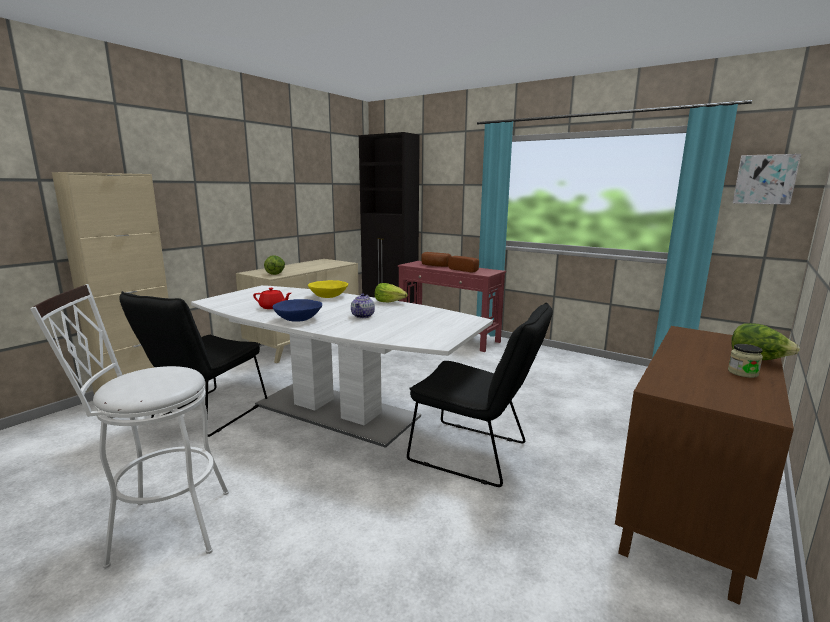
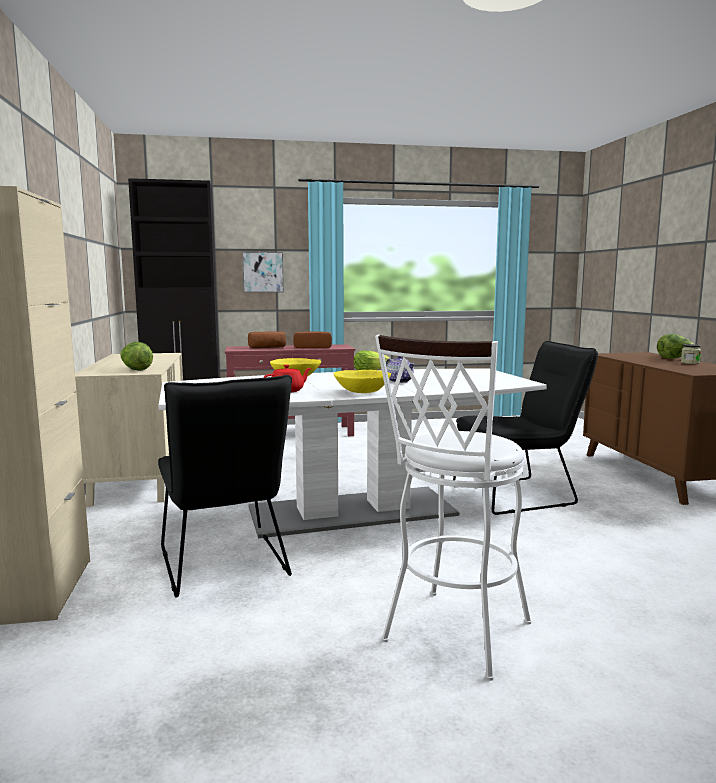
camera: 45 degrees left, 5 degrees down
blue bowl [272,299,322,322] -> yellow bowl [333,370,391,393]
picture [733,154,801,205] -> picture moved to [242,252,284,293]

